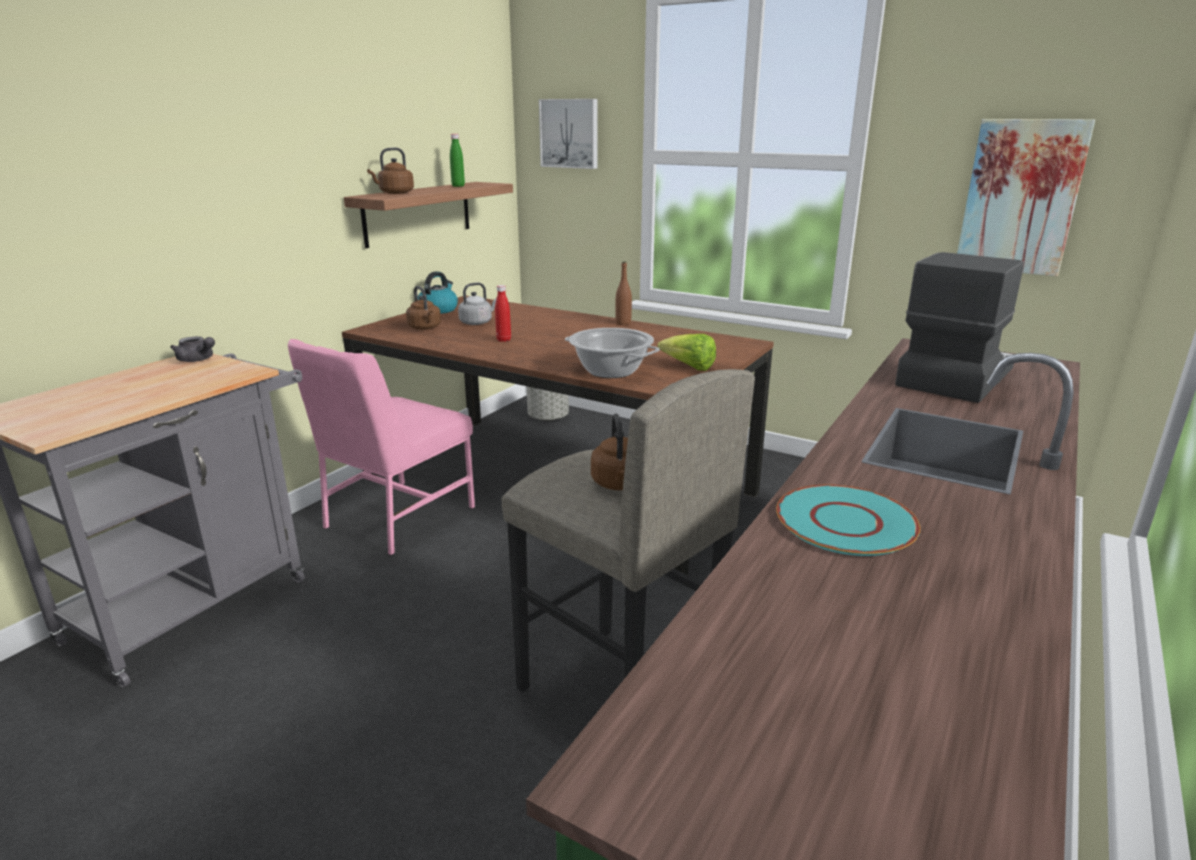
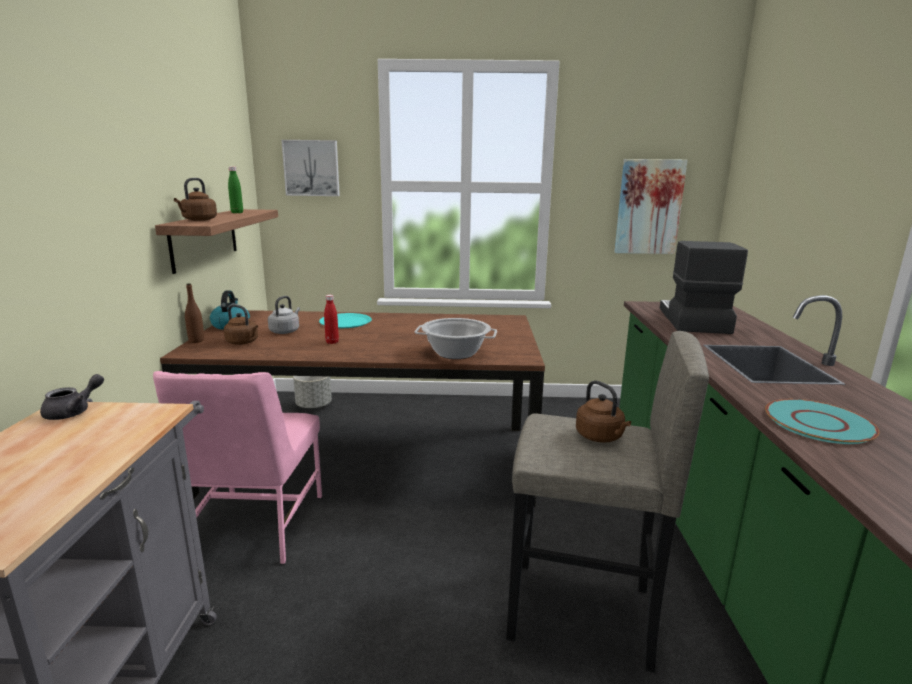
camera: 30 degrees left, 5 degrees down
grey teapot [170,336,215,362] -> grey teapot turned 60 degrees counterclockwise [40,374,104,420]
brown bottle [615,262,632,325] -> brown bottle moved to [185,283,204,343]
lettuce [657,334,716,371] -> none
none -> turquoise plate [319,313,372,328]

